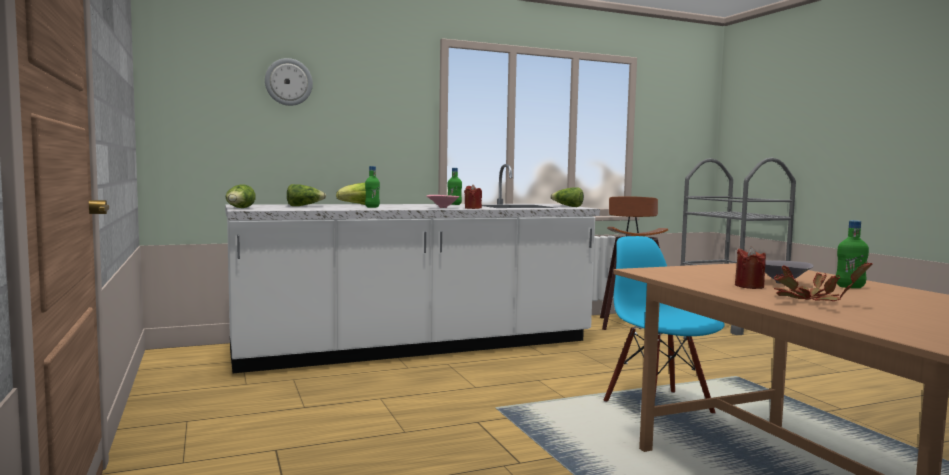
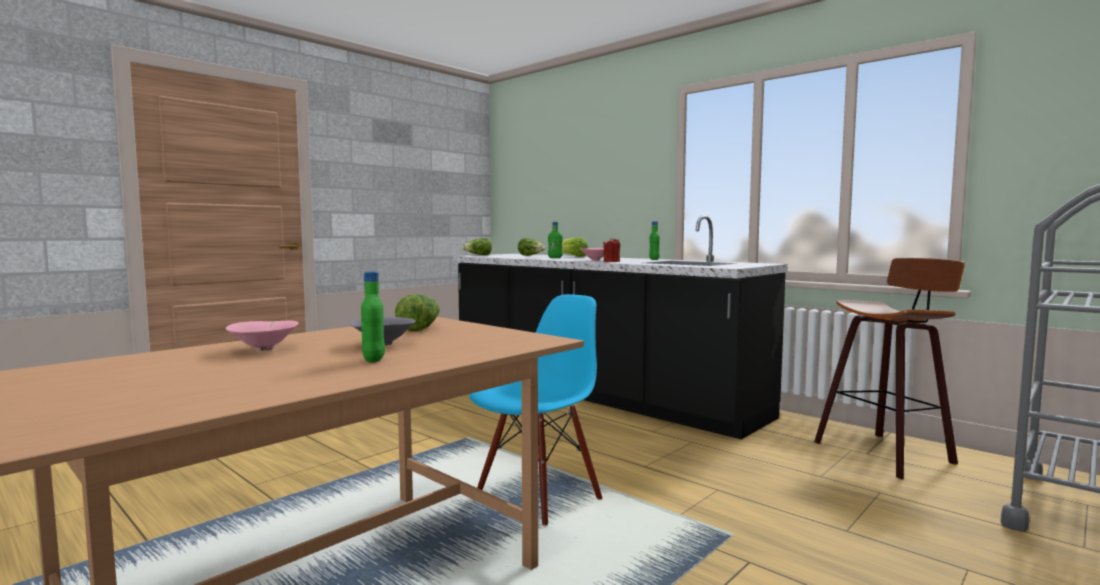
camera: 65 degrees right, 0 degrees up
white counter [225,164,600,373] -> black counter [453,215,788,440]
wall clock [265,58,313,106] -> none
lettuce [550,187,584,207] -> lettuce moved to [395,294,439,331]
red candle [735,247,766,289] -> none
potted plant [774,261,873,301] -> pink bowl [226,320,299,351]

